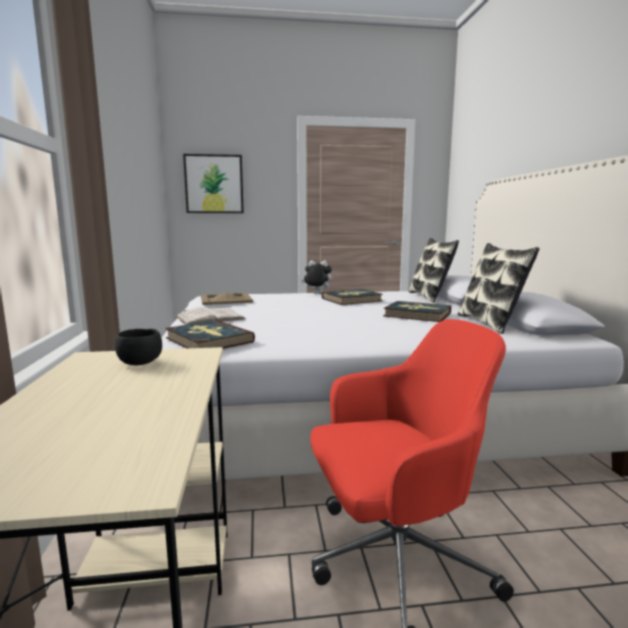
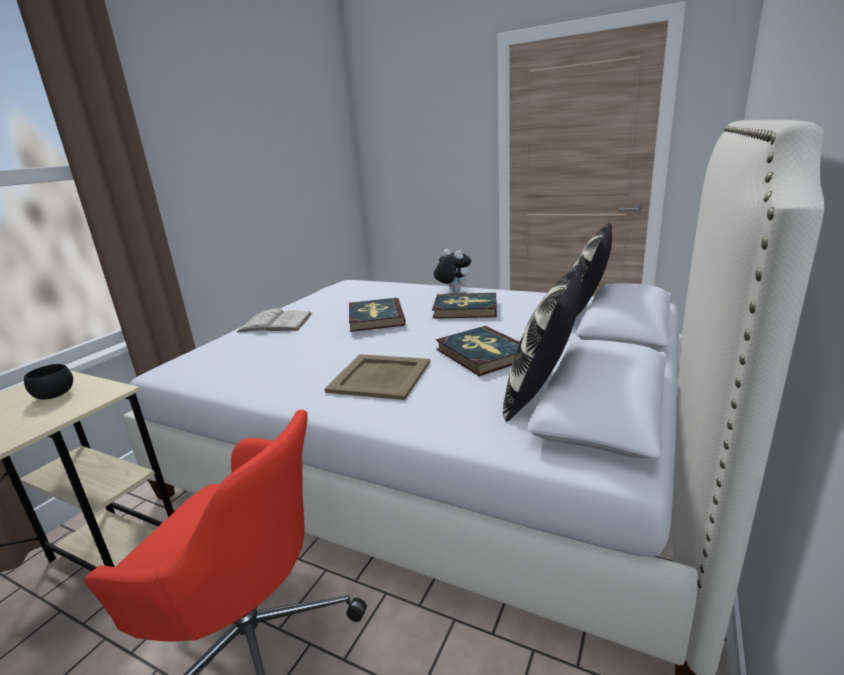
camera: 35 degrees right, 10 degrees up
book [165,320,255,349] -> book moved to [349,298,406,332]
picture [183,154,244,213] -> none
beige tray [201,292,253,305] -> beige tray moved to [325,354,430,400]

